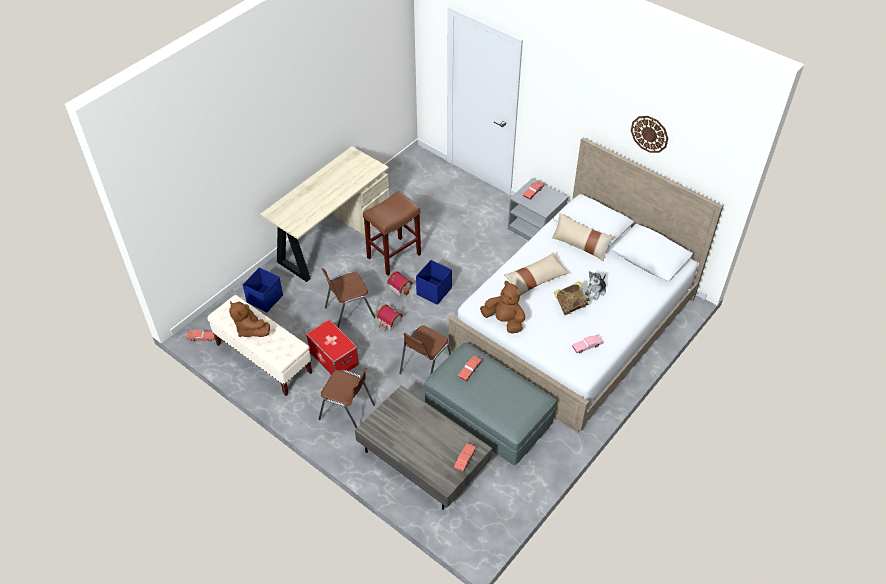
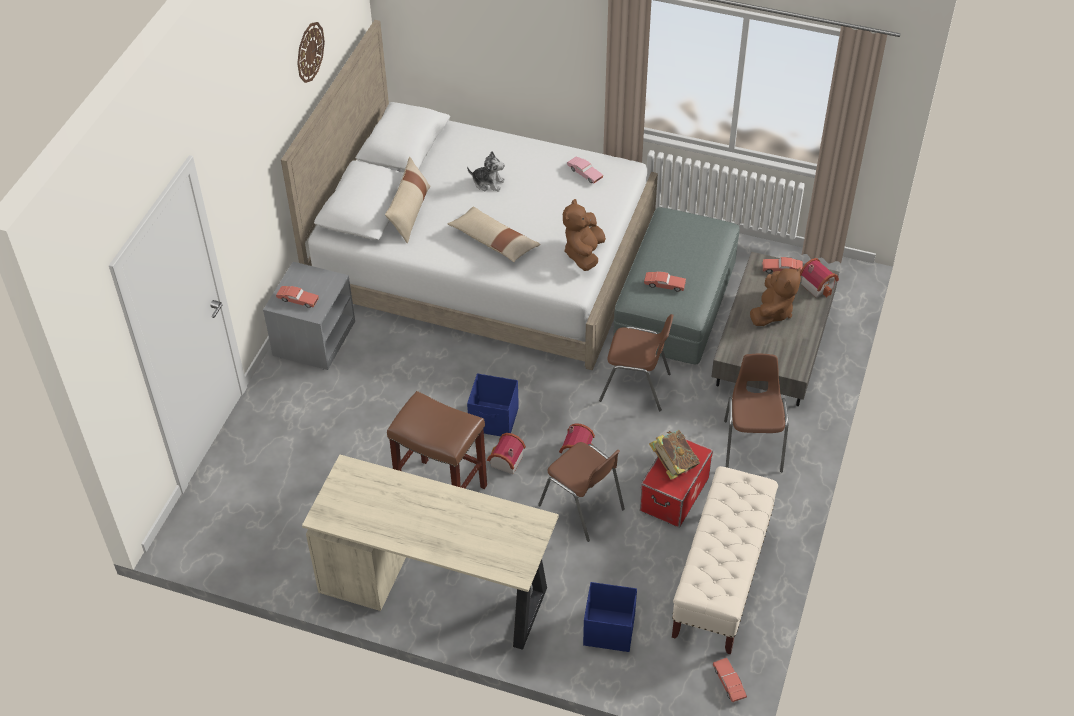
camera: 110 degrees left, 0 degrees up
brown plush toy [229,301,270,337] -> brown plush toy moved to [750,267,801,326]
book [554,281,590,315] -> book moved to [649,430,700,480]
none -> toy house [800,258,839,298]

